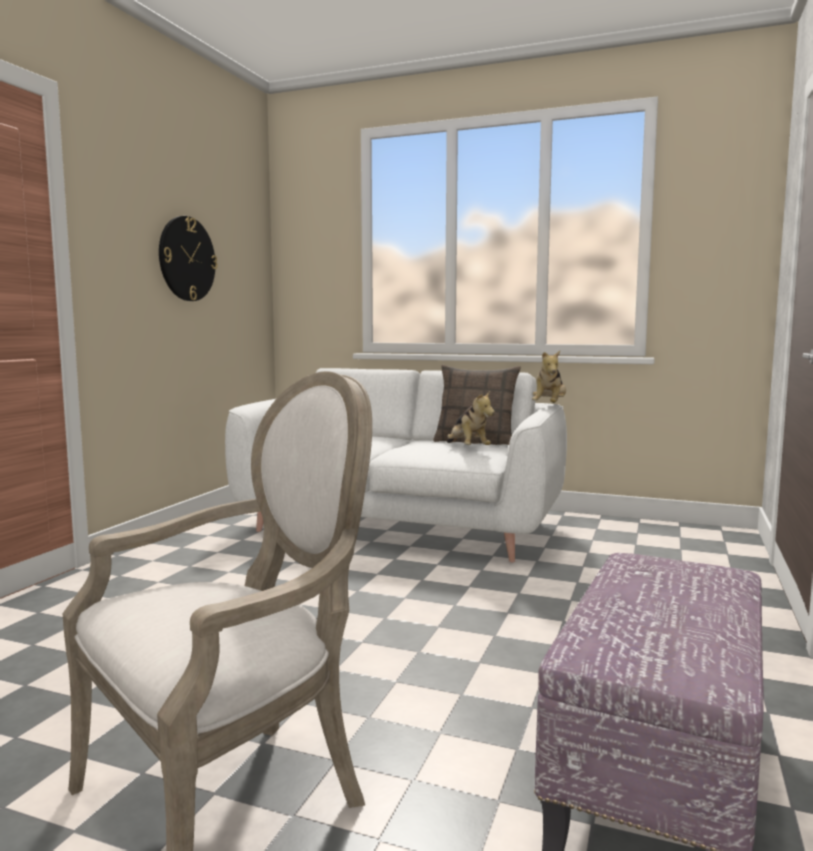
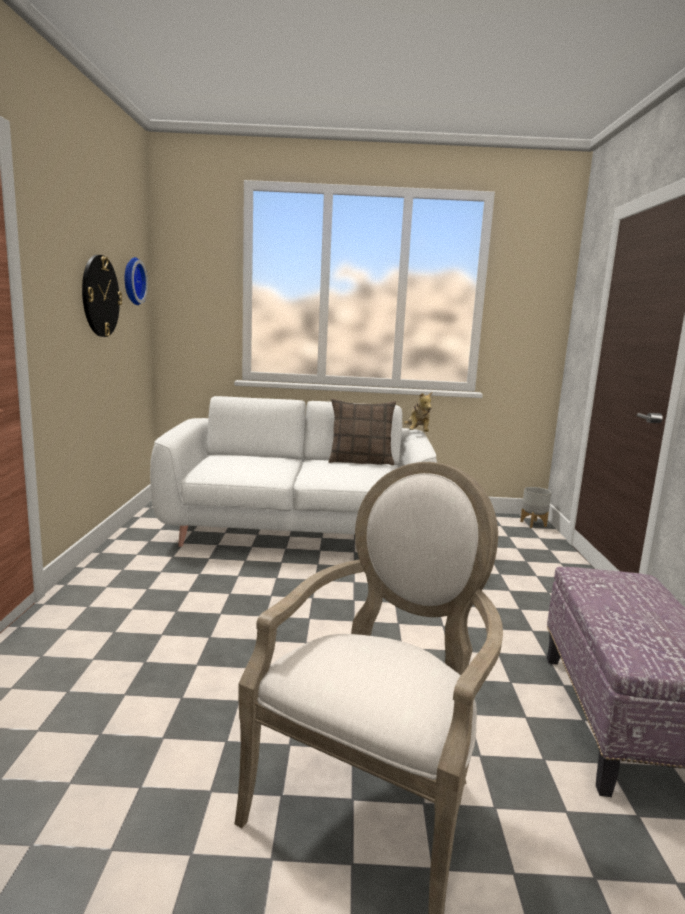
camera: 20 degrees left, 5 degrees up
plush toy [447,391,495,445] -> none
none -> wall clock [125,257,148,305]
none -> grey planter [520,487,551,528]

